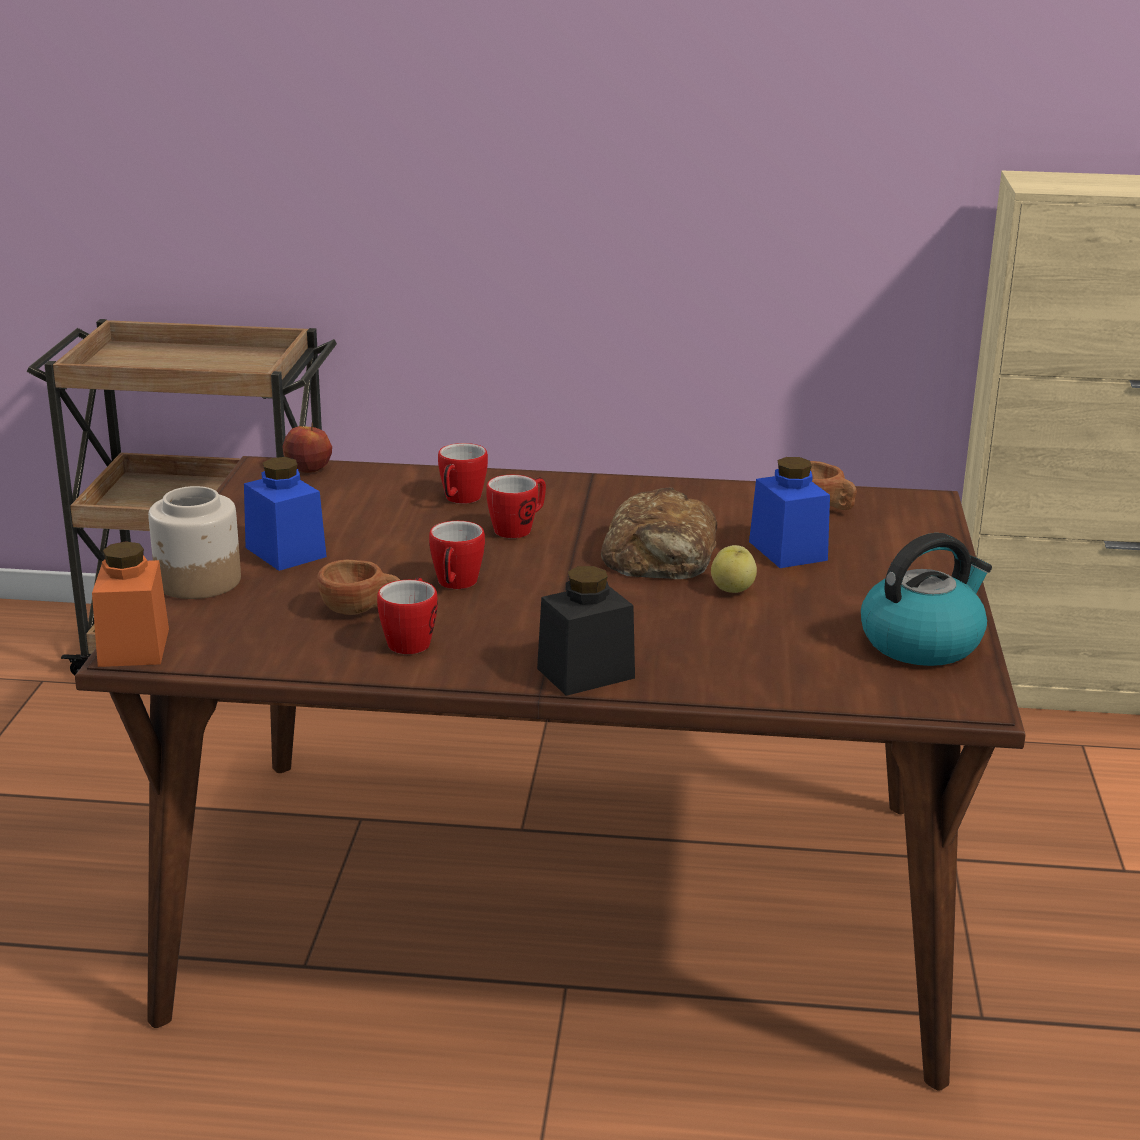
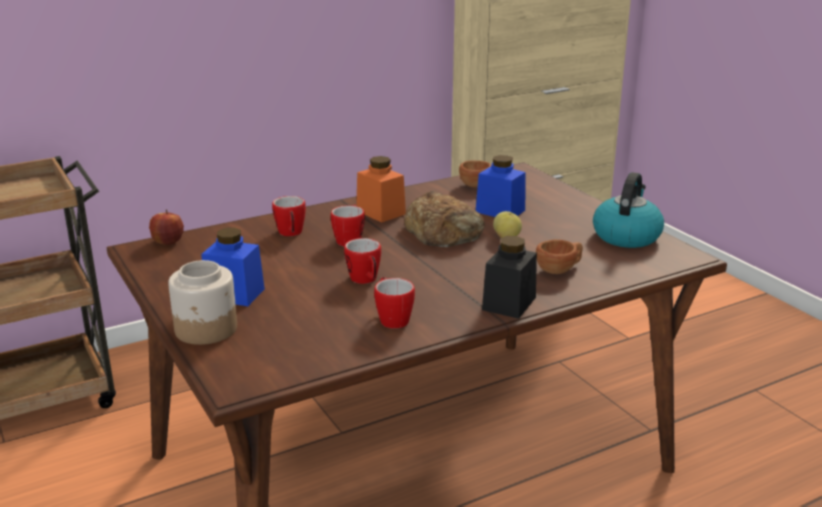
camera: 35 degrees left, 0 degrees up
orange jar [92,542,169,667] -> orange jar moved to [356,156,406,223]
brown cup [317,560,400,615] -> brown cup moved to [536,239,583,274]

